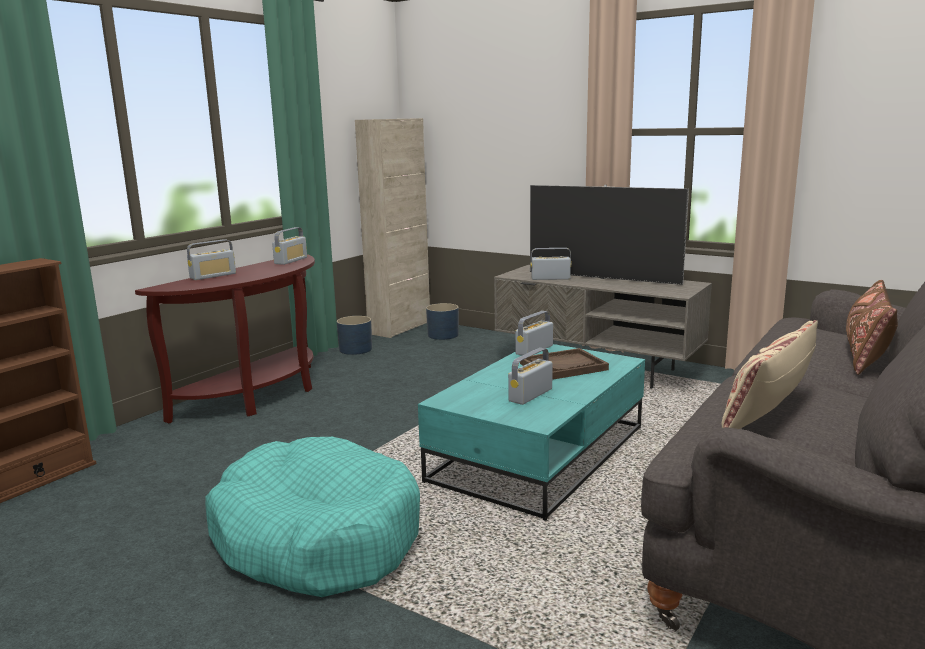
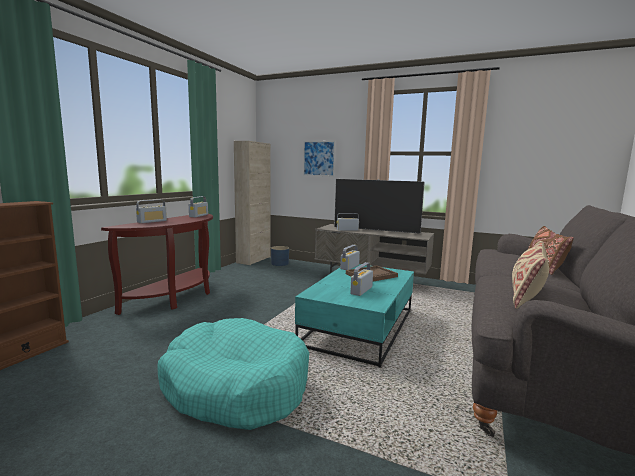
camera: 10 degrees left, 5 degrees down
blue planter [337,316,372,355] -> none
none -> picture [303,141,335,176]

